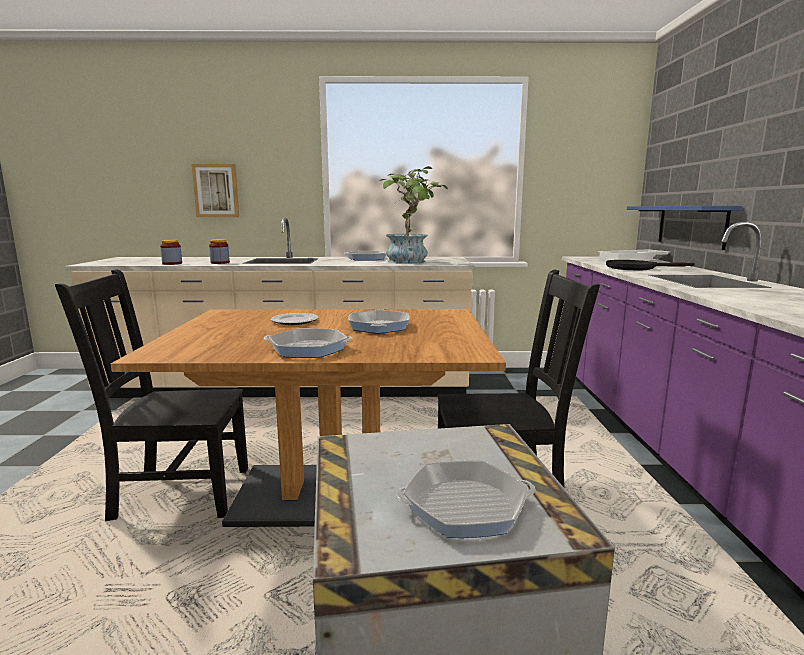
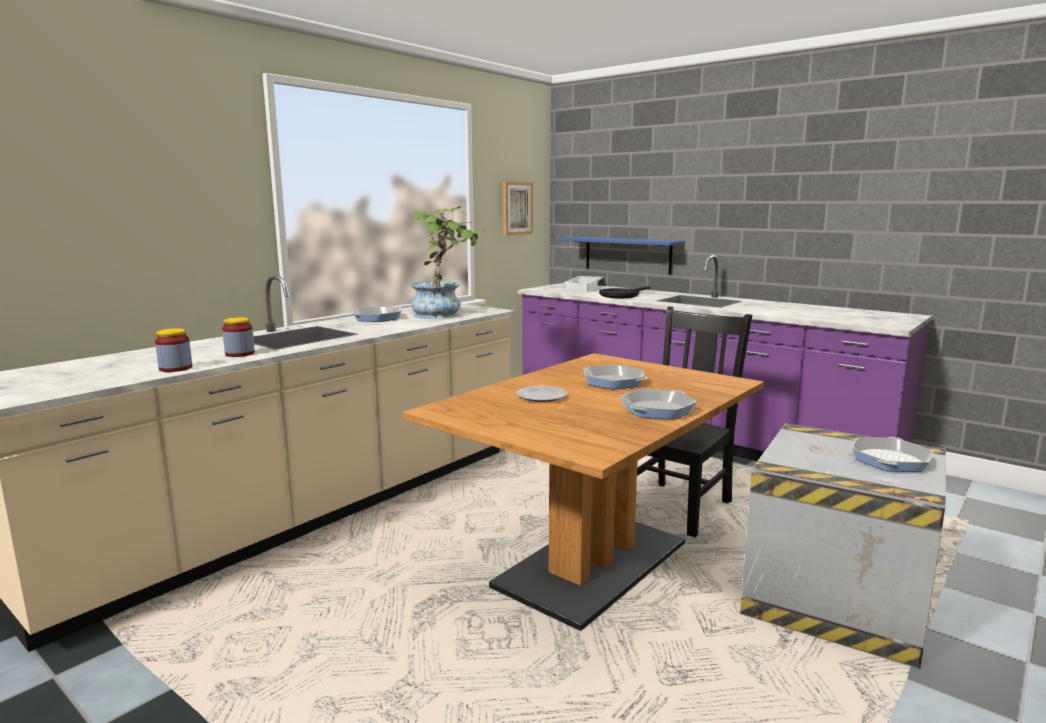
camera: 50 degrees left, 0 degrees up
black chair [55,269,248,521] -> none
picture [192,164,239,217] -> picture moved to [503,182,533,235]

